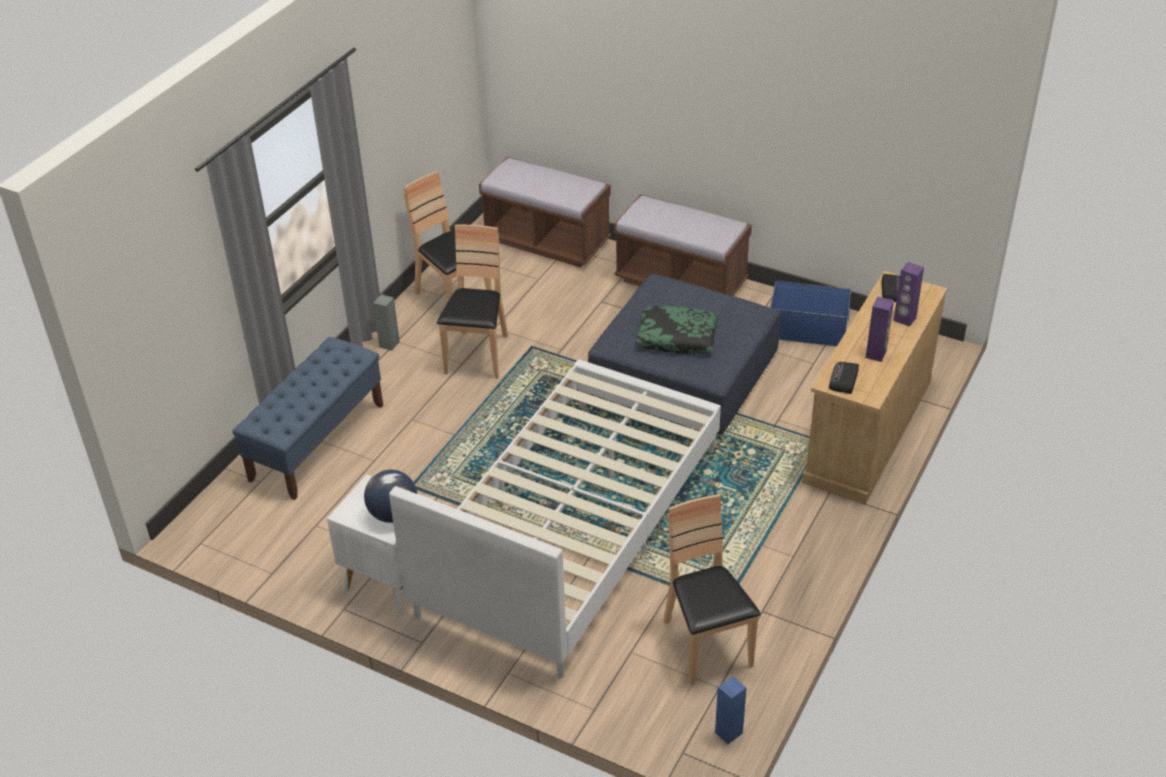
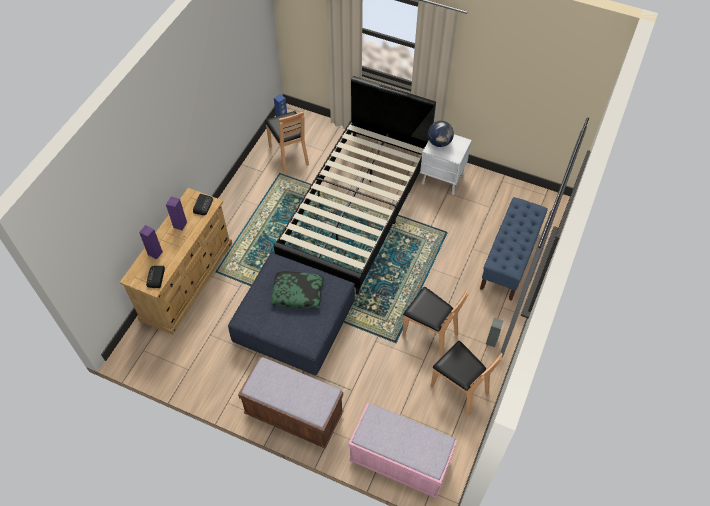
camera: 175 degrees right, 15 degrees up
white bed [389,359,721,678] -> black bed [274,76,436,294]
brown chair [437,225,508,379] -> brown chair turned 60 degrees counterclockwise [402,287,469,357]
brown bench [479,157,611,267] -> pink bench [349,403,457,498]
blue storage box [770,281,851,346] -> none

